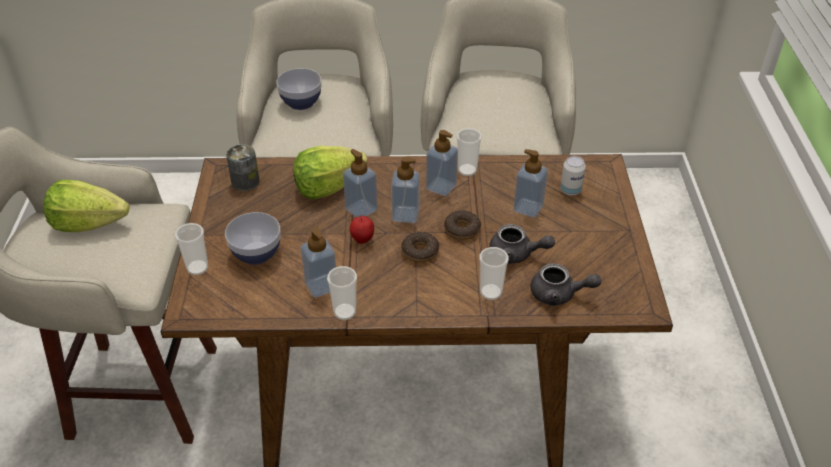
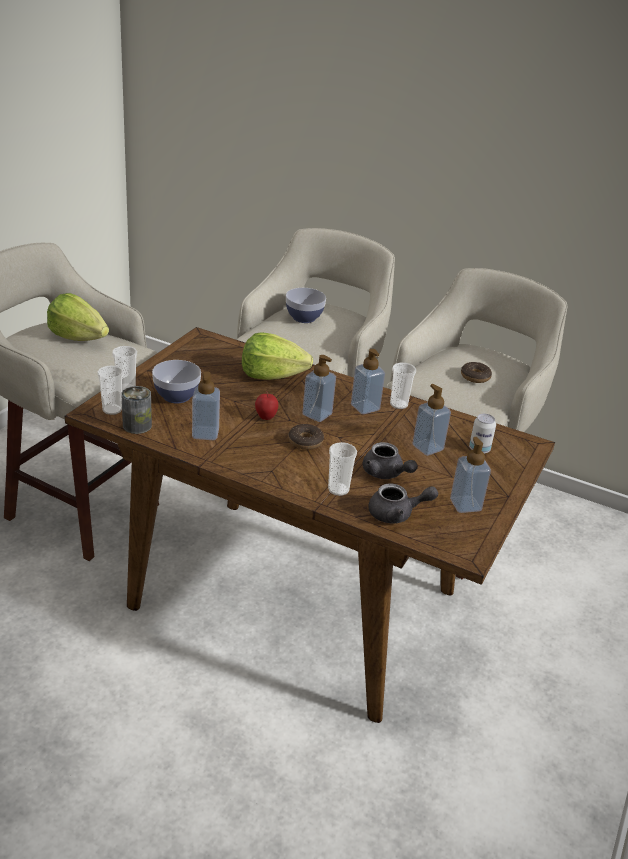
camera: 25 degrees right, 10 degrees down
can [226,144,260,191] -> can moved to [121,386,152,434]
cup [327,266,357,320] -> cup moved to [97,366,124,415]
soap dispenser [343,149,378,217] -> soap dispenser moved to [450,437,491,513]
donut [444,210,481,240] -> donut moved to [461,362,492,383]
grey teapot [531,263,601,306] -> grey teapot turned 45 degrees counterclockwise [368,484,438,523]

